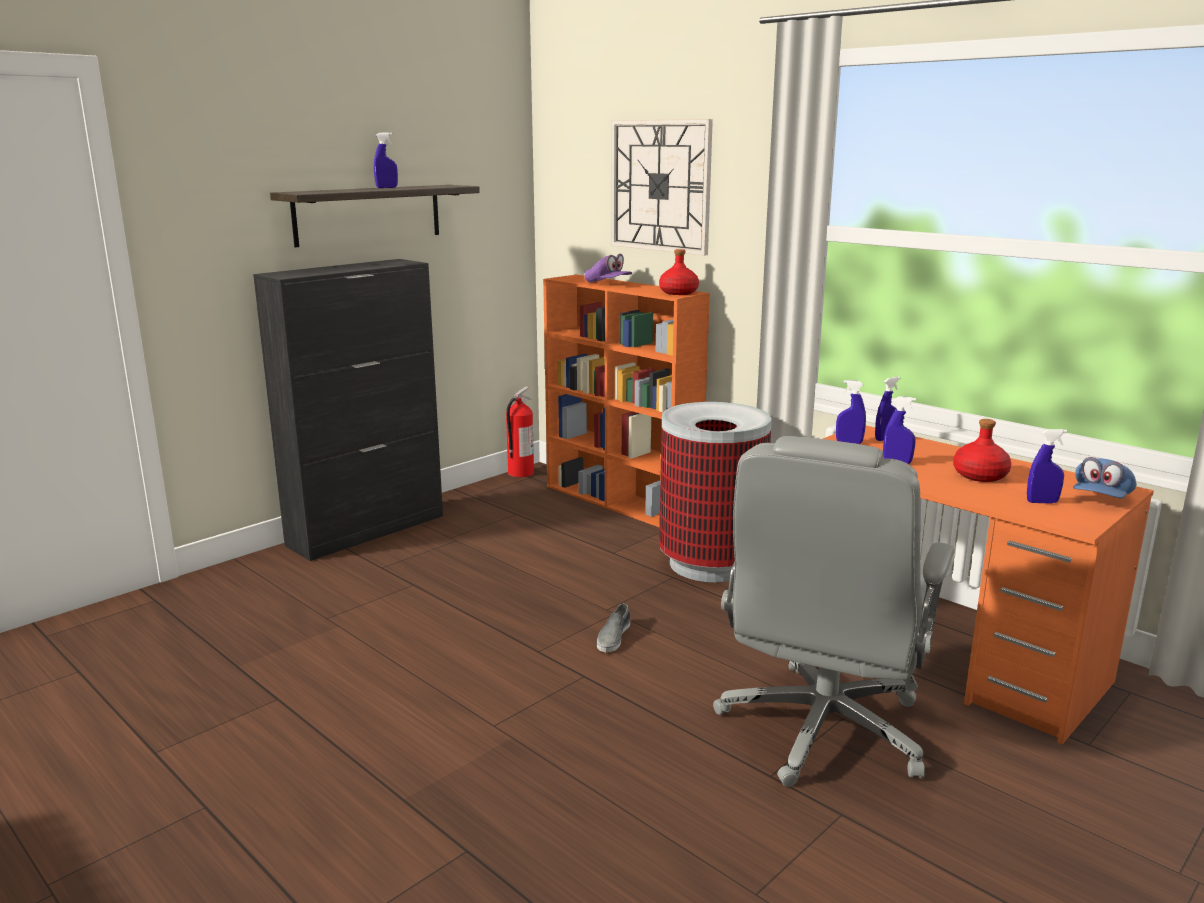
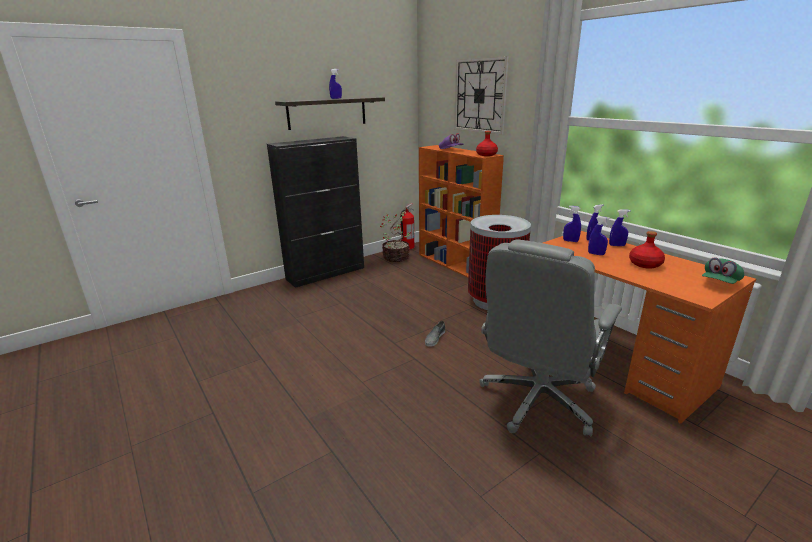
camera: 10 degrees right, 5 degrees up
blue spray bottle [1027,429,1067,503] -> blue spray bottle moved to [609,209,630,246]
blue cap [1073,457,1136,498] -> green cap [702,257,744,284]
none -> potted plant [379,212,411,262]

